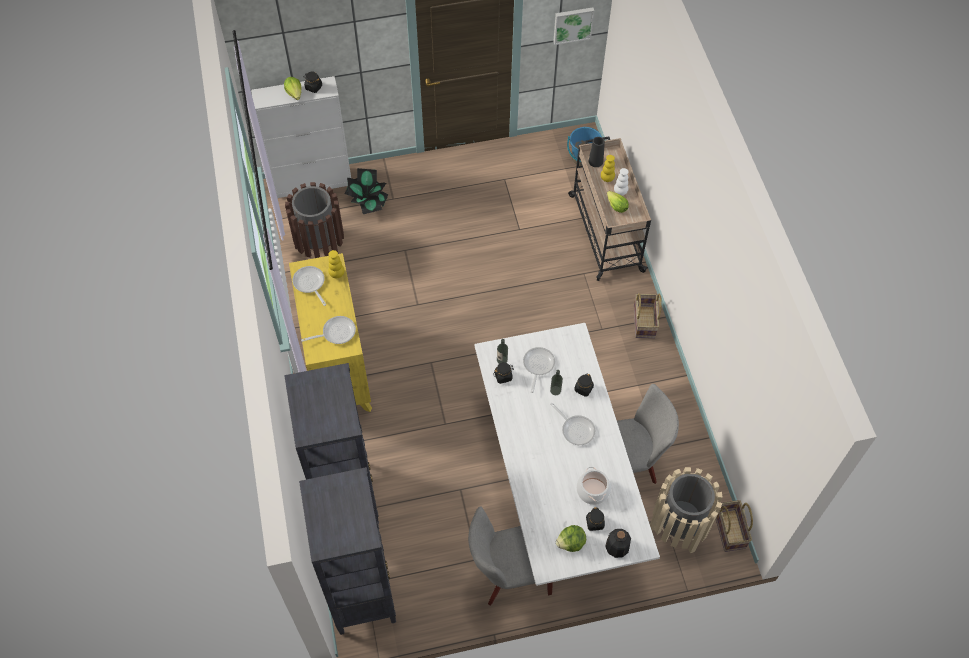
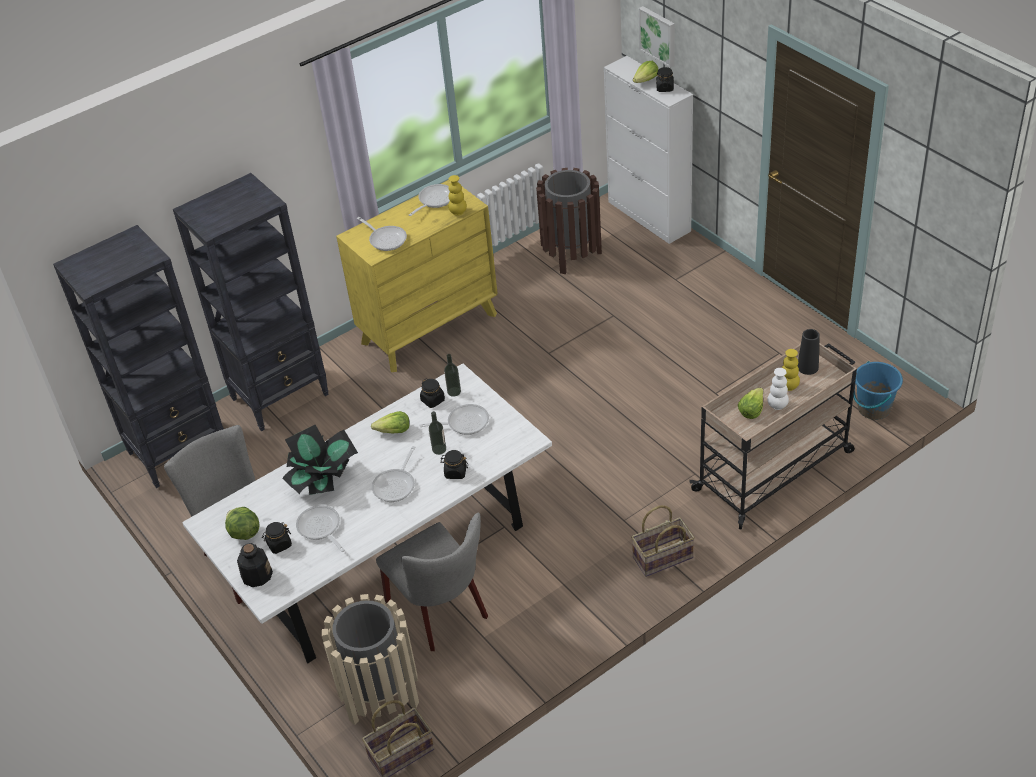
camera: 70 degrees right, 15 degrees down
potted plant [345,168,388,214] -> potted plant moved to [282,425,358,495]
picture [553,7,594,45] -> picture moved to [639,6,675,68]
cooking pot [577,467,611,505] -> frying pan [296,505,345,552]
none -> lettuce [371,411,410,434]

